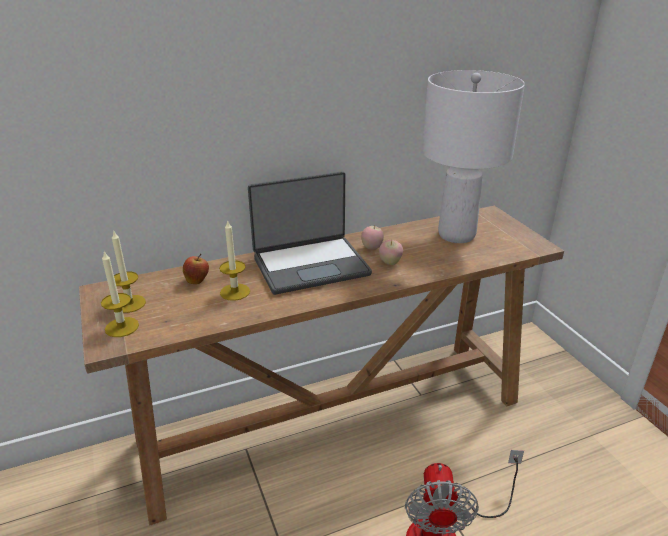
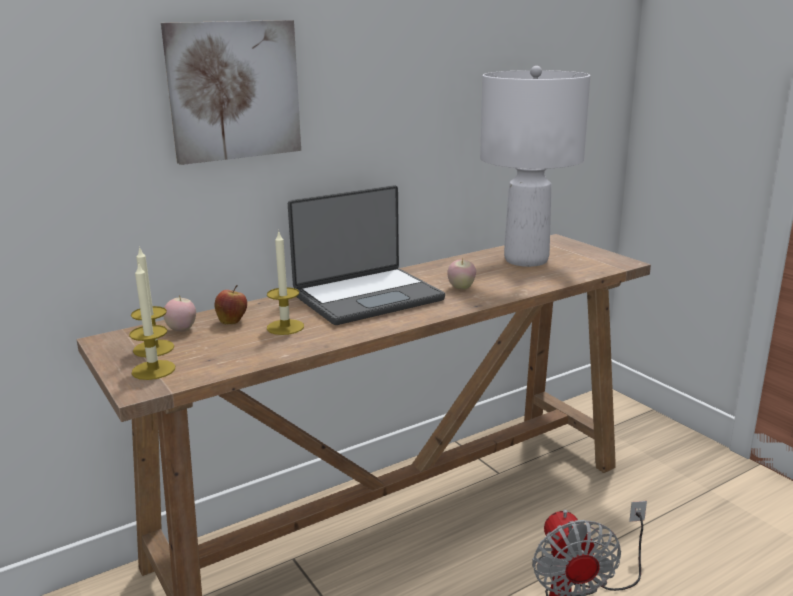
camera: 10 degrees left, 10 degrees down
apple [361,225,384,250] -> apple moved to [163,295,196,331]
none -> picture [161,20,301,165]

